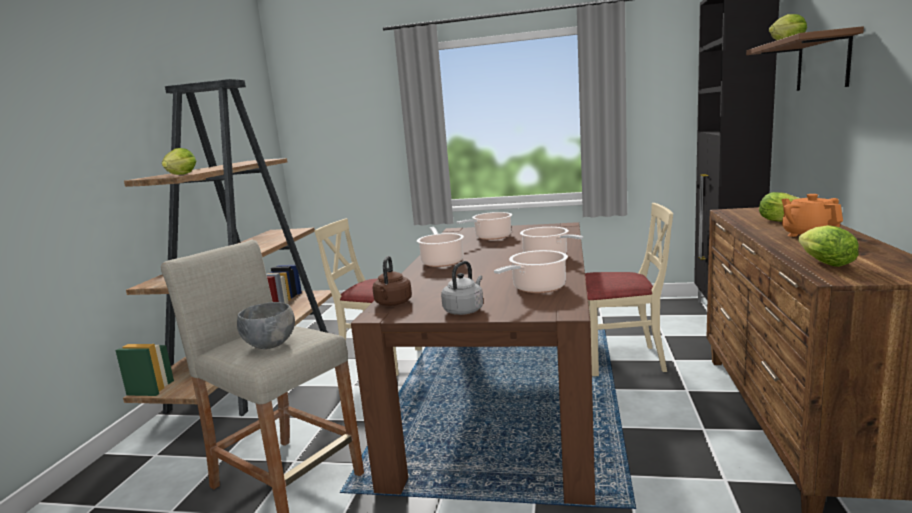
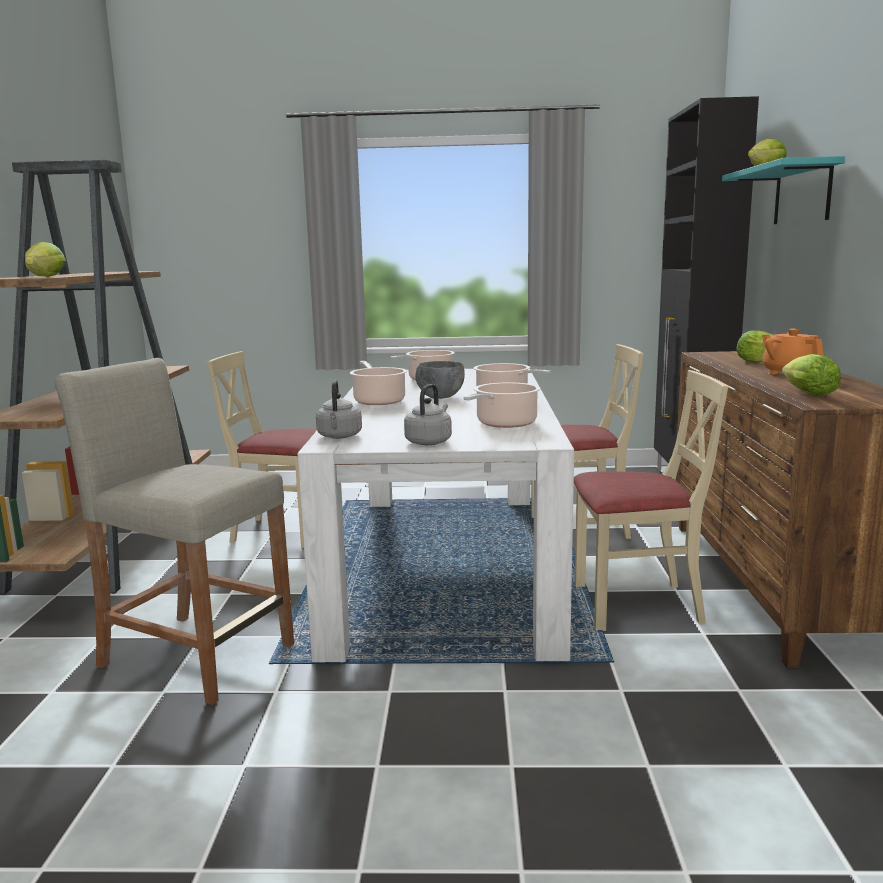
camera: 10 degrees left, 0 degrees up
grey bowl [237,302,295,349] -> grey bowl moved to [415,361,465,399]
brown dining table [351,222,595,505] -> white dining table [297,369,574,662]
brown kettle [372,256,412,306] -> grey kettle [316,380,362,439]
brown shelf [746,26,864,91] -> turquoise shelf [722,156,845,224]
none -> beige chair [574,370,728,631]

